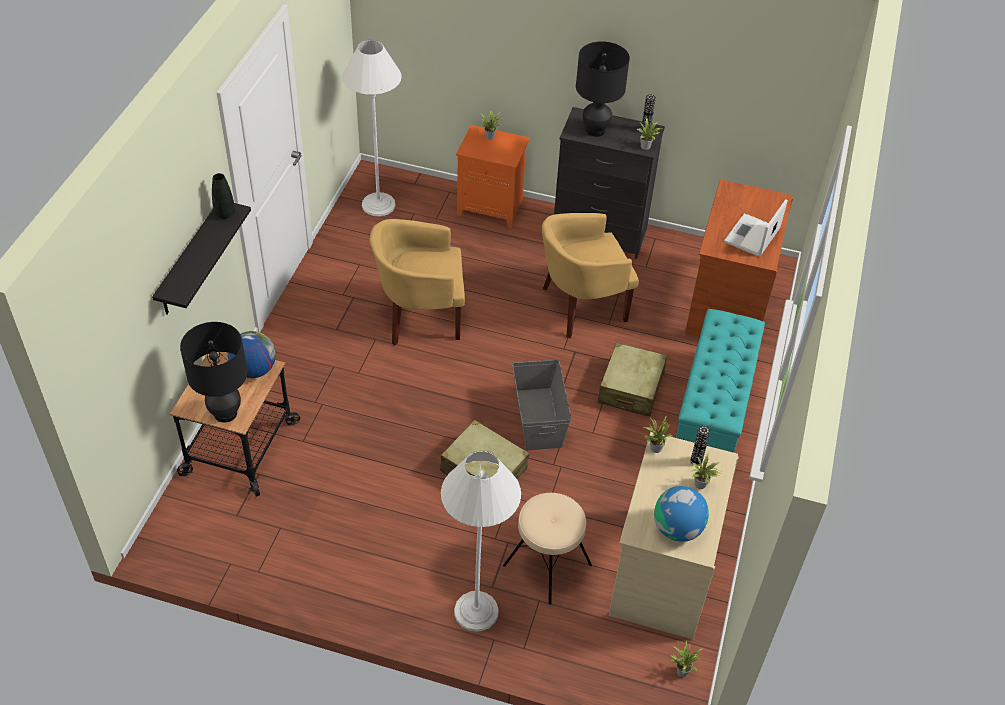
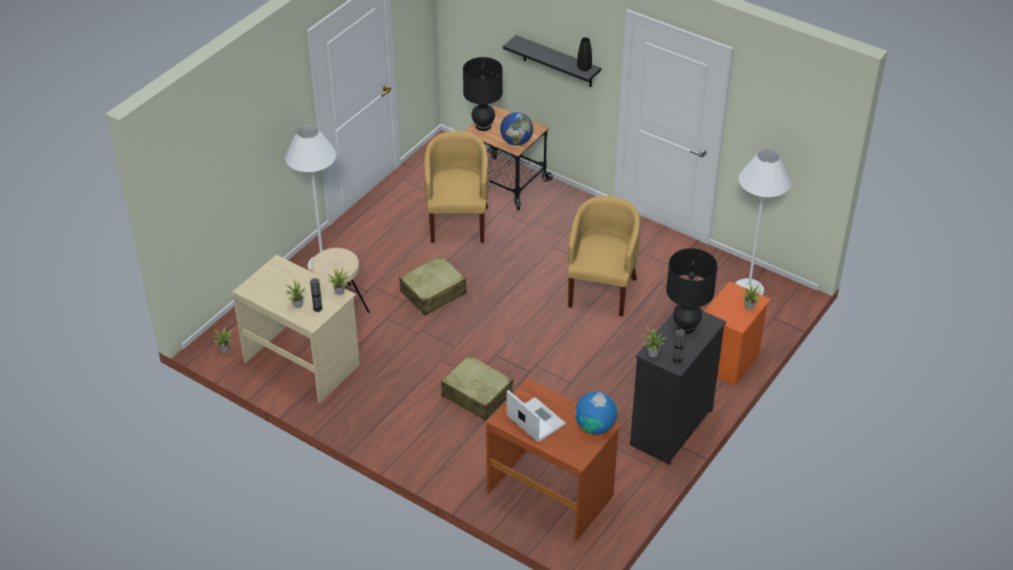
camera: 110 degrees right, 5 degrees down
grey storage box [512,359,572,450] -> none
yellow armchair [542,213,639,338] -> yellow armchair moved to [424,131,489,243]
globe [654,486,709,542] -> globe moved to [575,391,617,434]
turquoise bench [676,309,765,453] -> none

